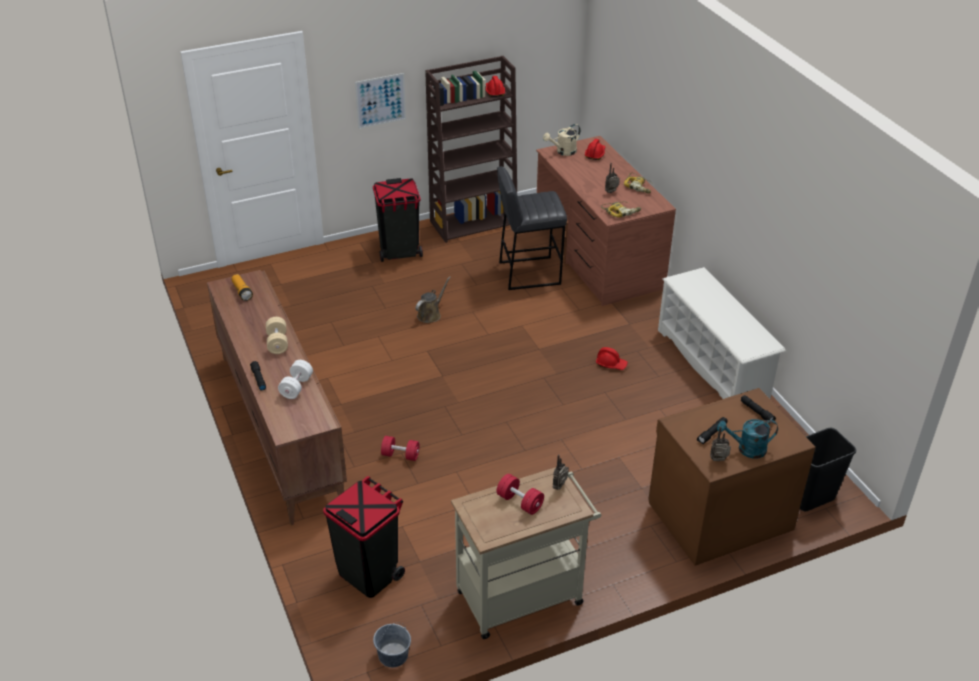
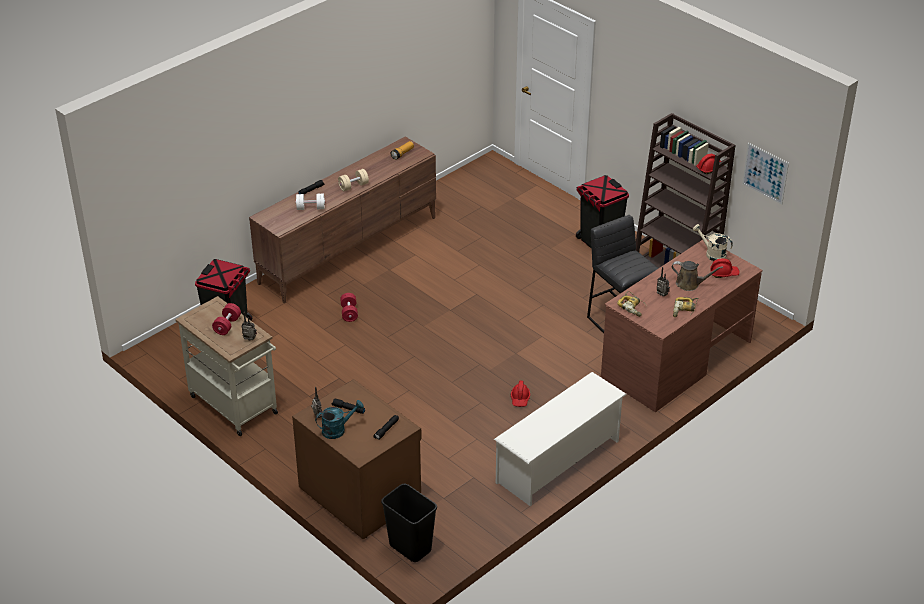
camera: 70 degrees right, 0 degrees up
picture [355,73,406,129] -> picture moved to [742,143,789,204]
grey bucket [373,622,411,668] -> none
brown watering can [416,276,451,323] -> brown watering can moved to [672,261,723,291]
turquoise watering can [717,419,778,458] -> turquoise watering can turned 90 degrees clockwise [315,400,364,439]

